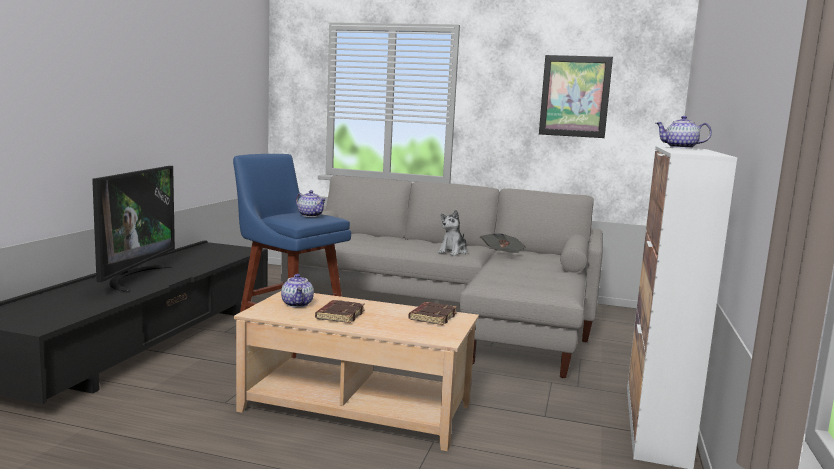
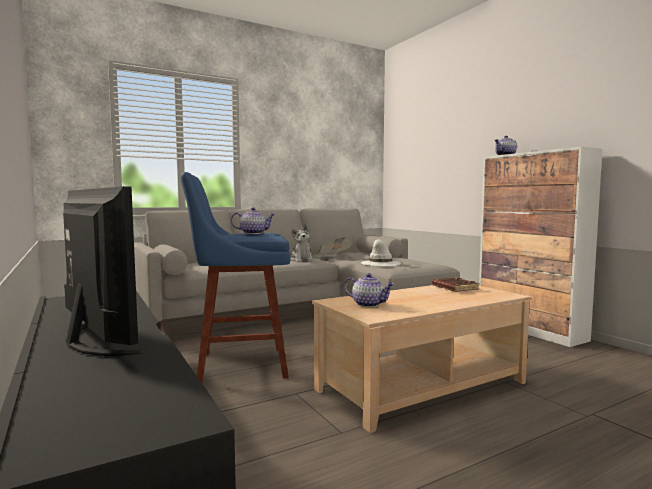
camera: 45 degrees left, 5 degrees down
brown book [315,300,365,323] -> none
picture [539,55,613,138] -> none
none -> white hat [361,240,401,266]

